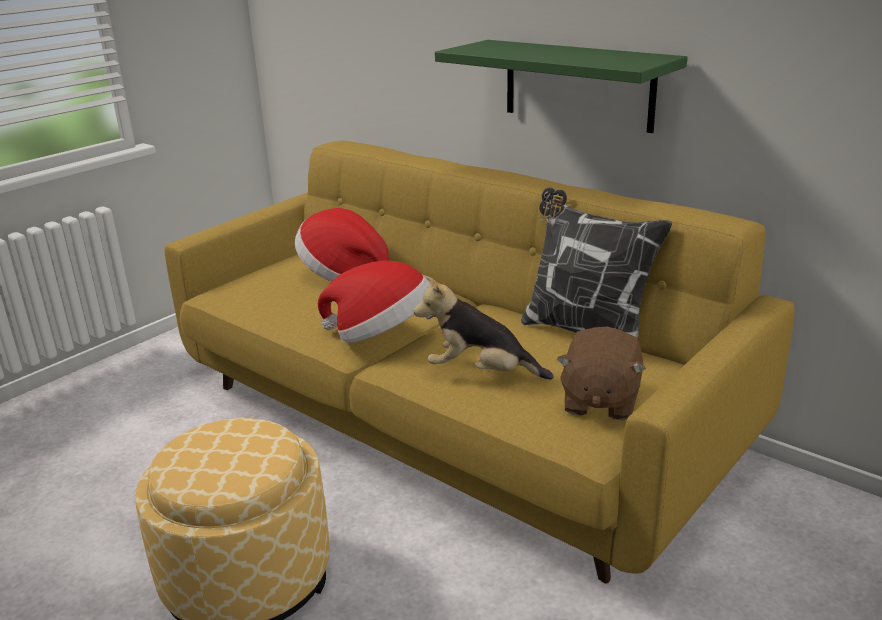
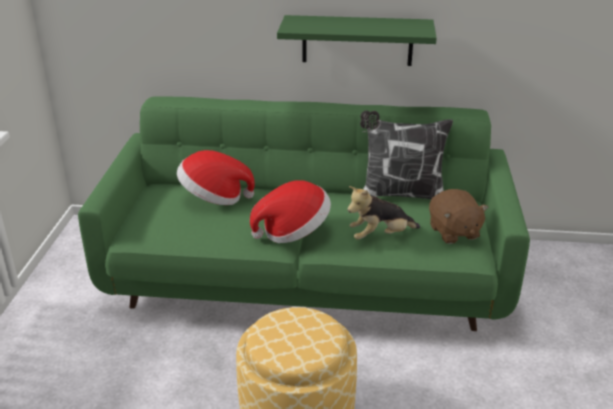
camera: 35 degrees left, 5 degrees up
yellow sofa [164,141,795,583] -> green sofa [78,97,530,331]

